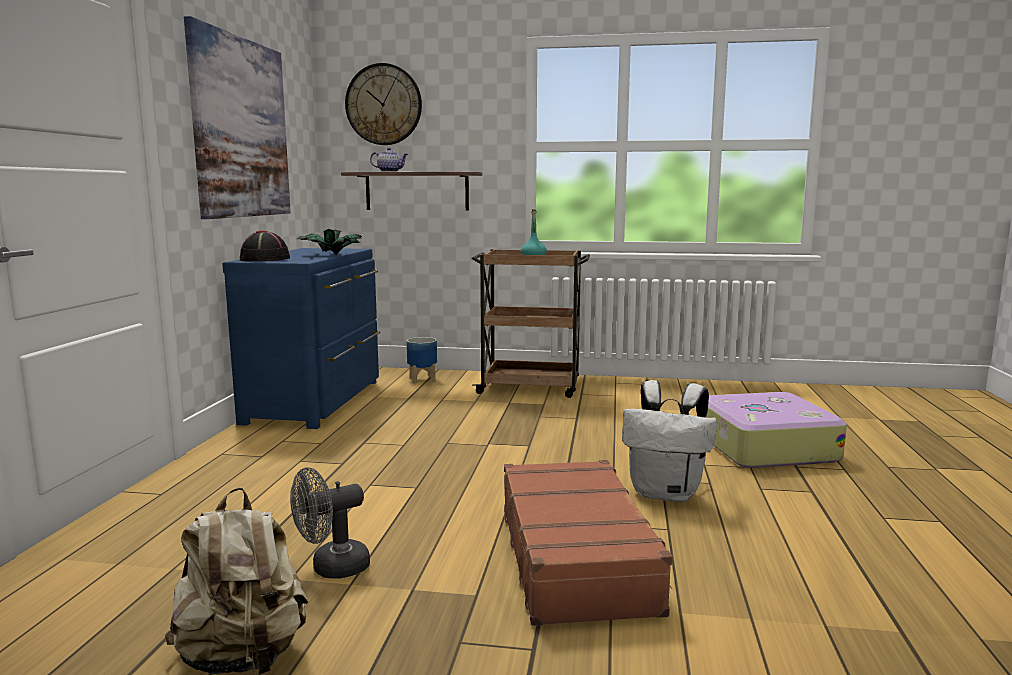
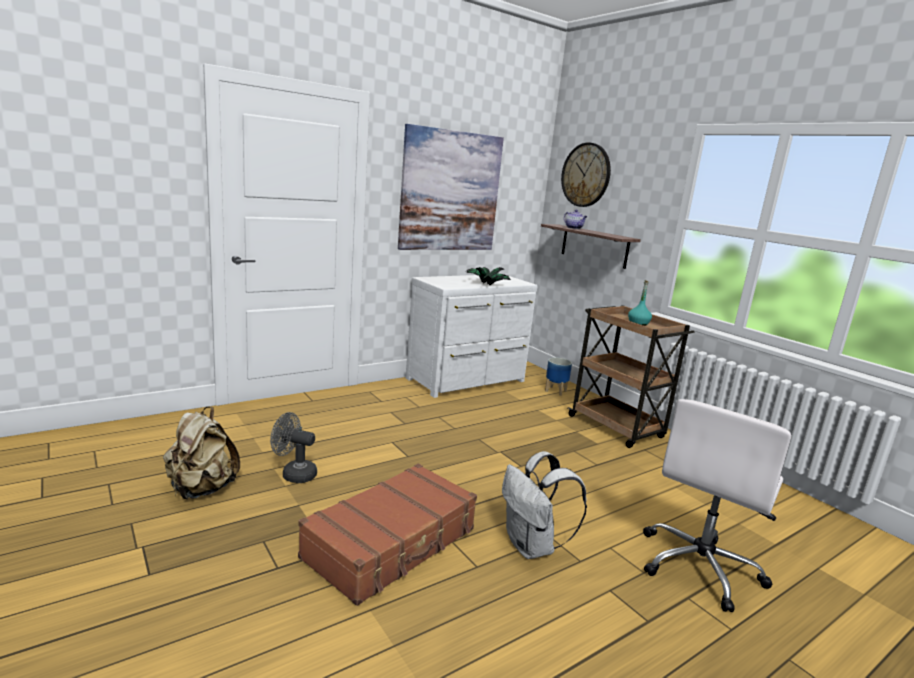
camera: 45 degrees right, 5 degrees up
blue dresser [222,248,380,429] -> white dresser [405,275,537,398]
black hat [240,230,290,262] -> none
suitcase [697,392,847,468] -> white office chair [643,399,791,612]

